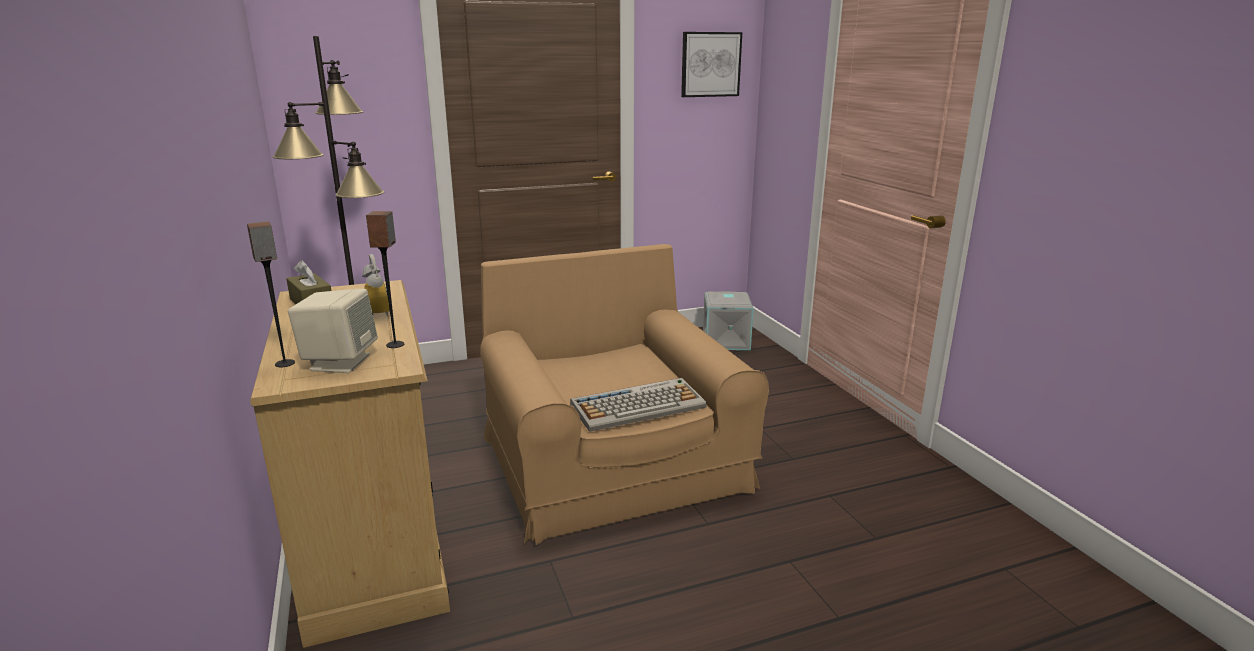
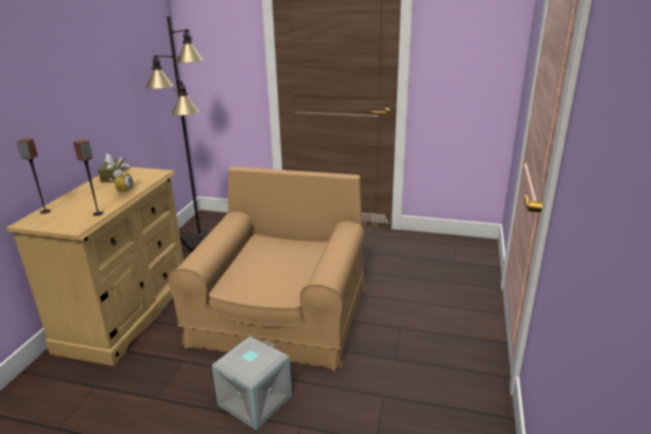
camera: 35 degrees right, 5 degrees up
beige speaker [288,289,378,373] -> none
keyboard [570,378,707,432] -> none
picture [681,32,742,97] -> none
grey storage box [703,291,754,350] -> grey storage box moved to [212,336,292,430]

